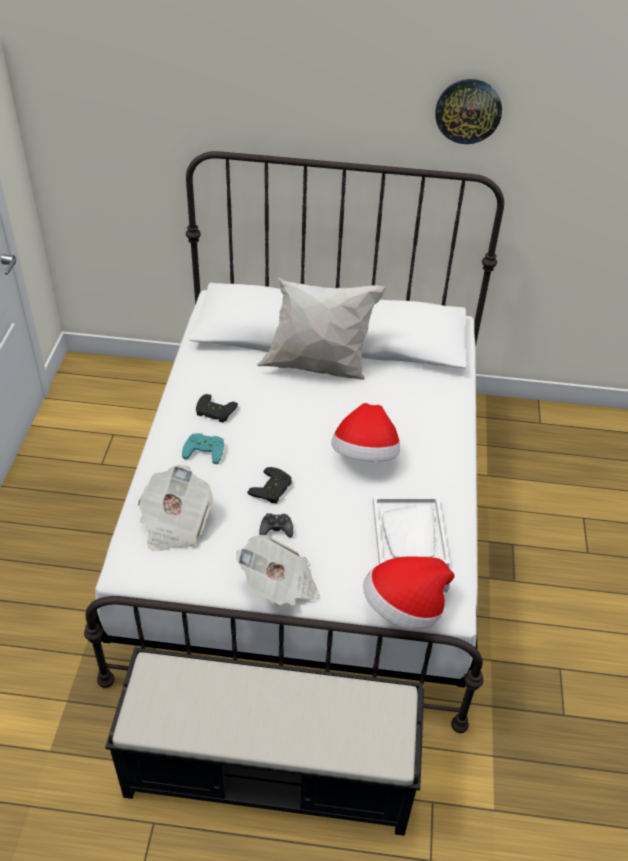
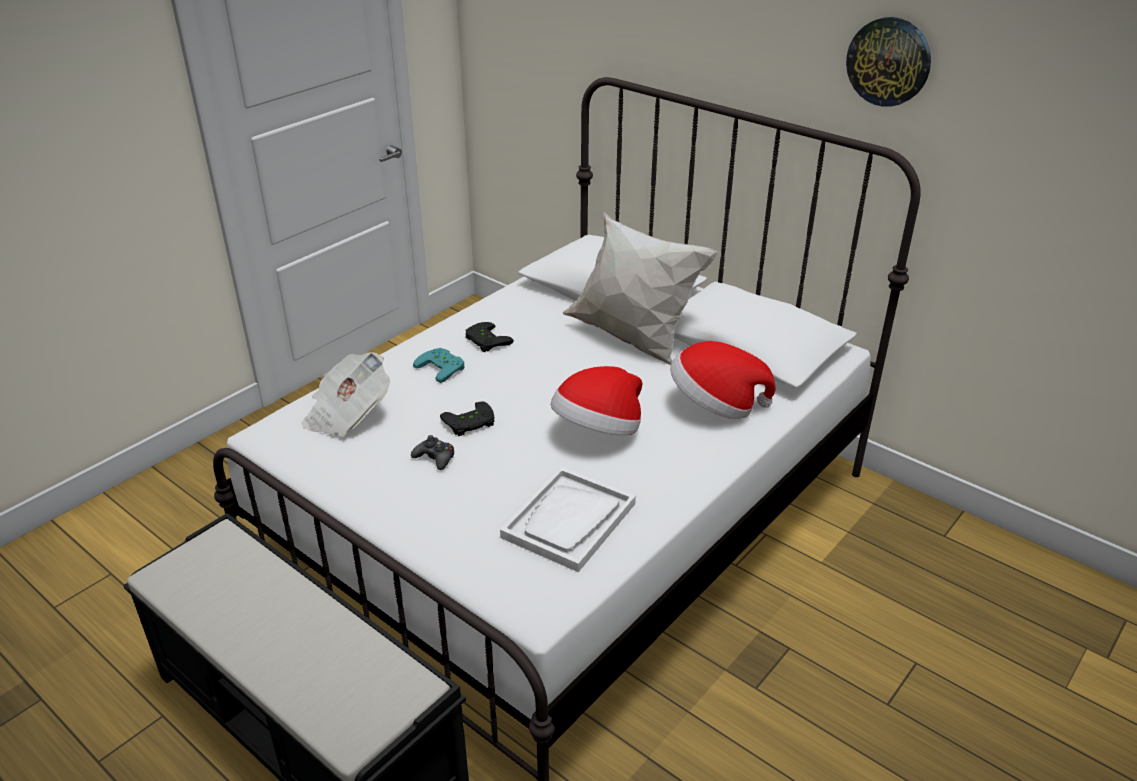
camera: 35 degrees right, 10 degrees down
newspaper [236,535,320,606] -> none
hat [363,557,455,630] -> hat moved to [670,341,776,419]

